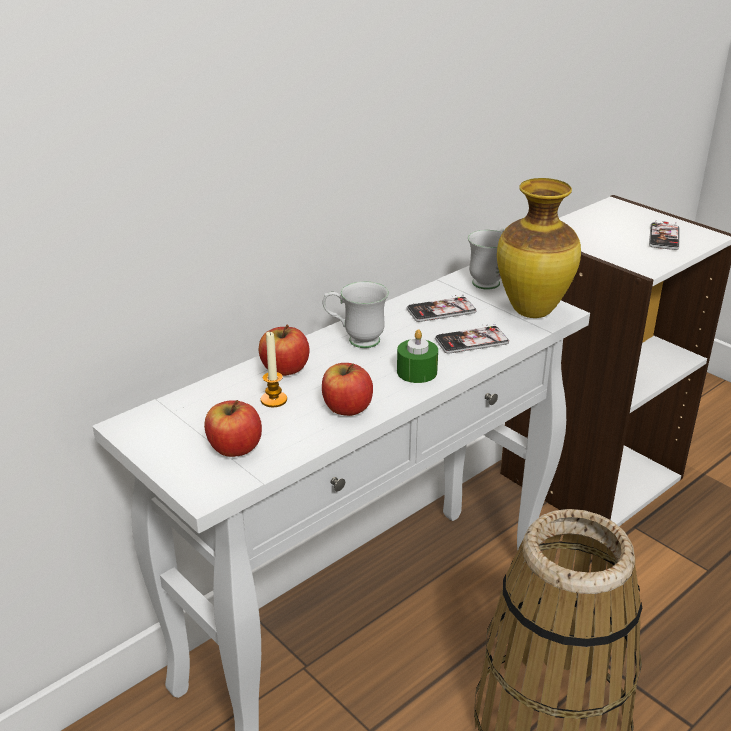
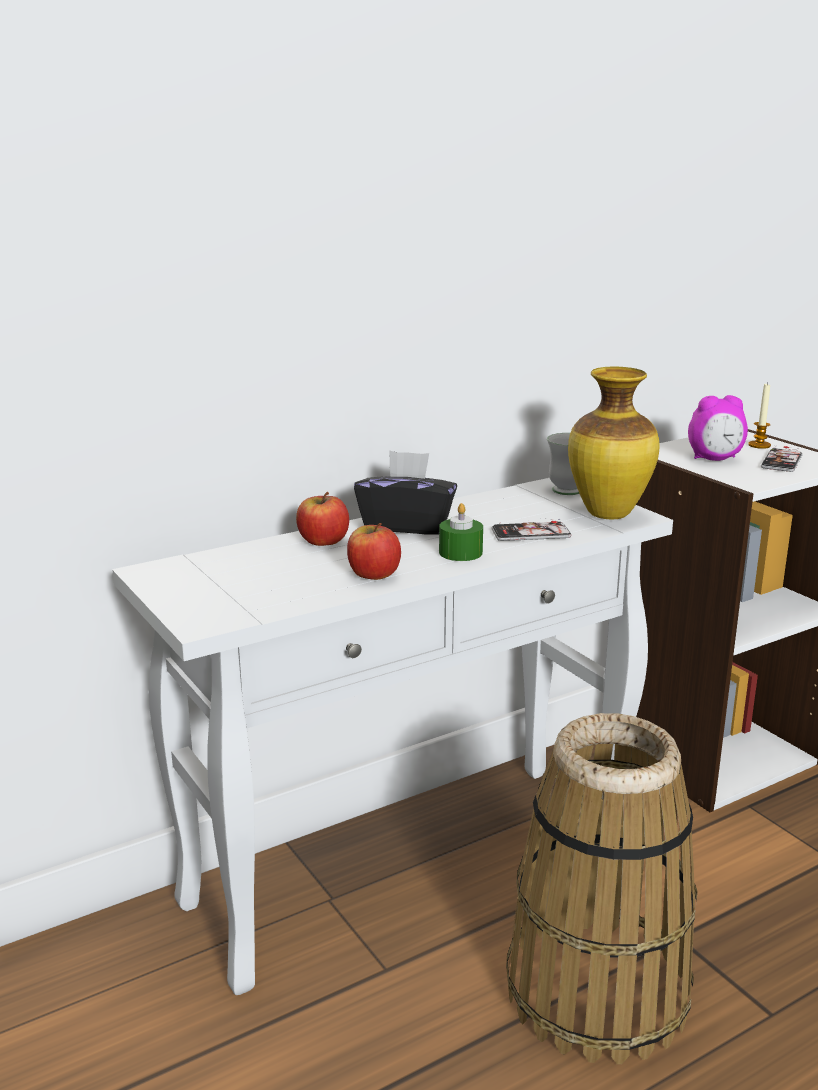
camera: 10 degrees right, 10 degrees down
apple [204,400,262,457] -> none
candle [261,332,287,407] -> candle moved to [748,382,771,449]
white mug [323,281,389,348] -> black tissue box [354,451,457,535]
phone [406,295,477,322] -> none
none -> alarm clock [688,395,748,461]

